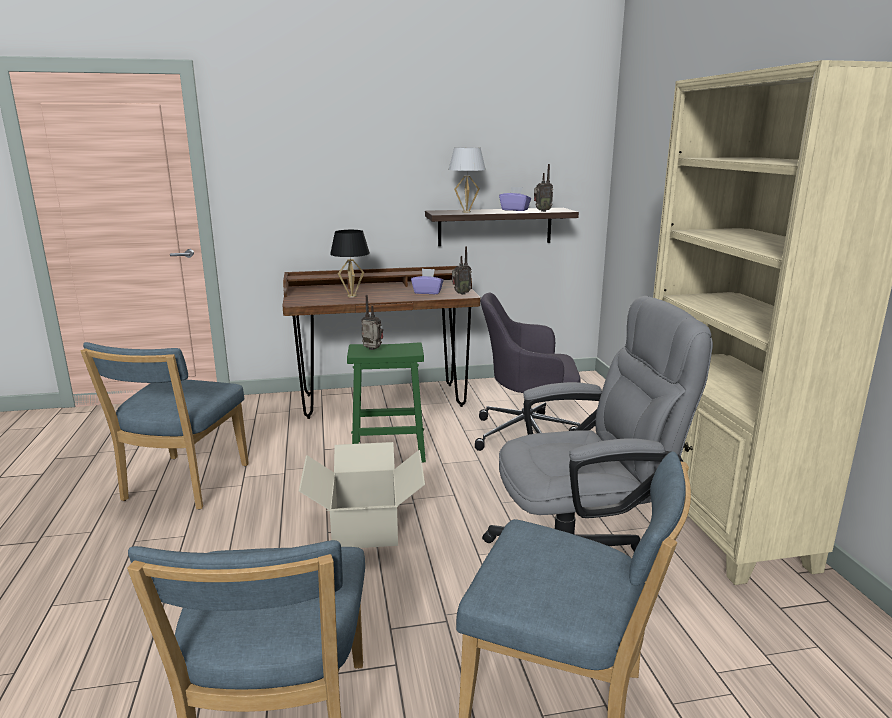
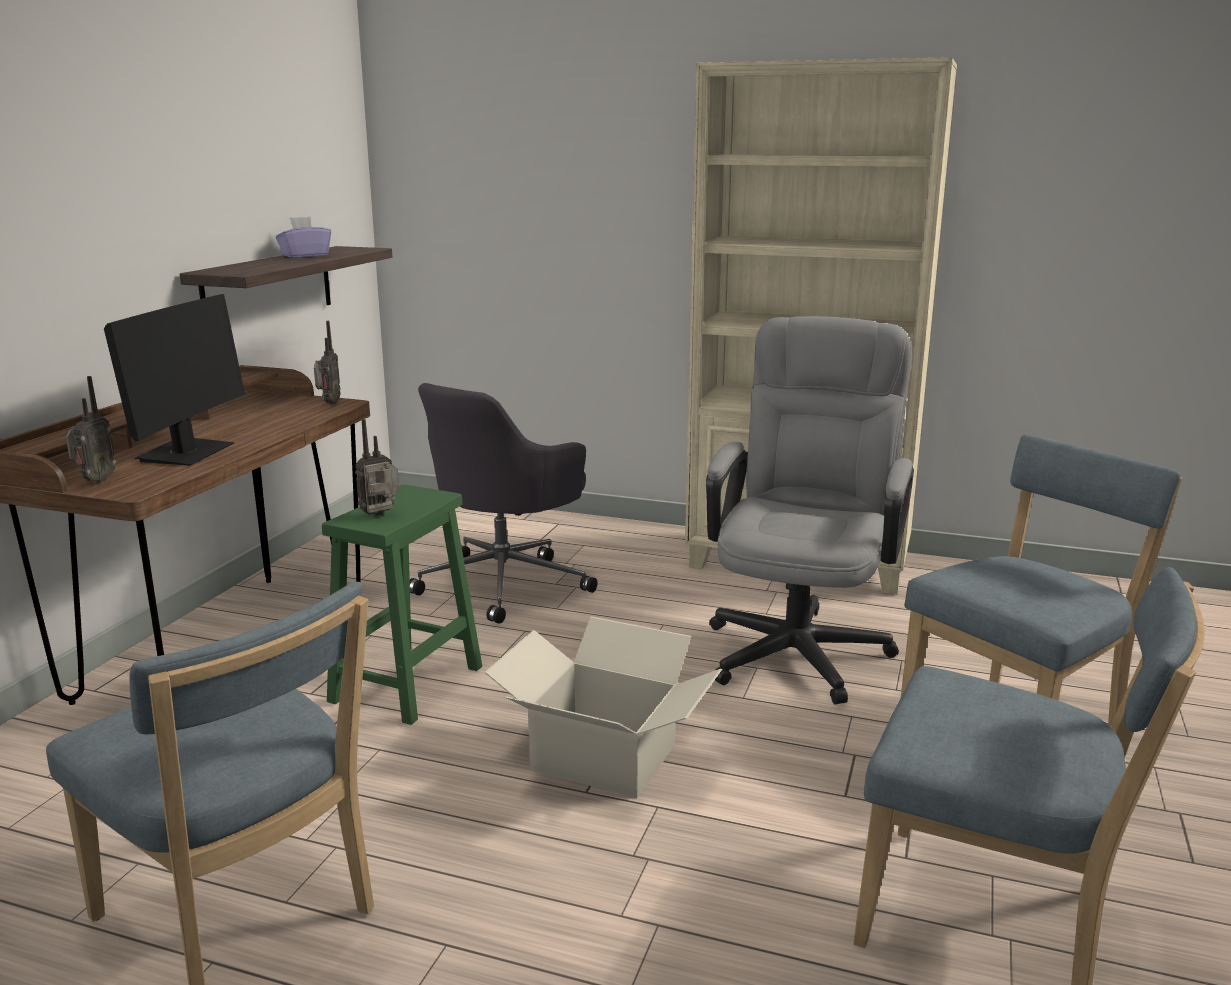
camera: 60 degrees left, 0 degrees up
black table lamp [330,230,370,297] -> monitor [104,294,245,466]
purple tissue box [411,269,444,294] -> none
white table lamp [449,148,486,213] -> none
radio [534,164,553,212] -> radio moved to [66,376,116,483]

